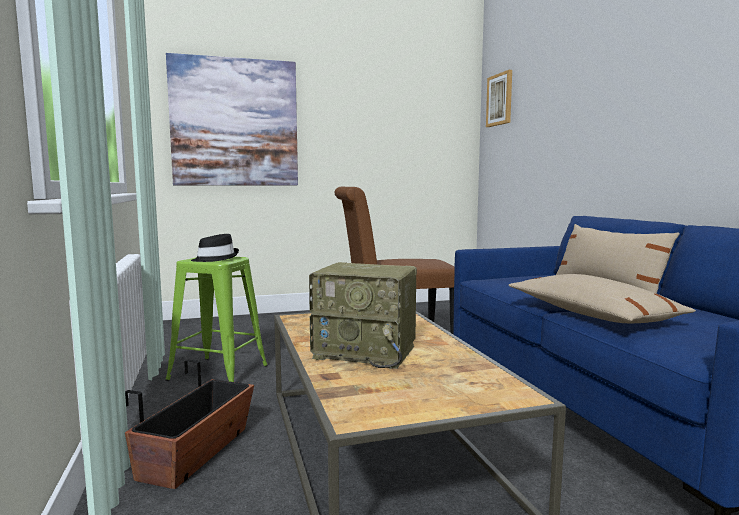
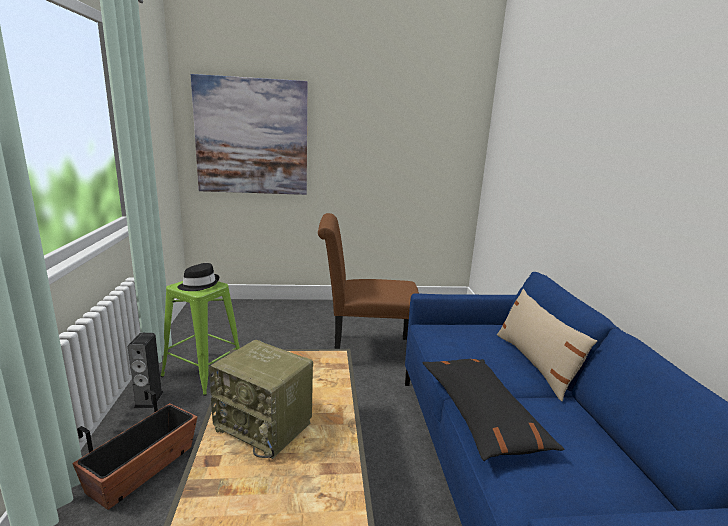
camera: 10 degrees right, 10 degrees up
picture [486,70,512,127] -> none
beige pillow [509,274,696,323] -> black pillow [423,359,564,461]
none -> speaker [128,333,163,408]

